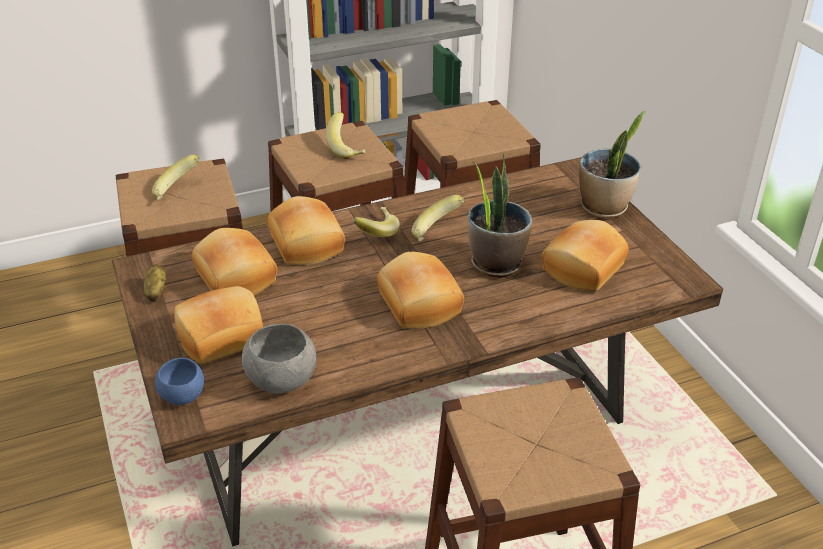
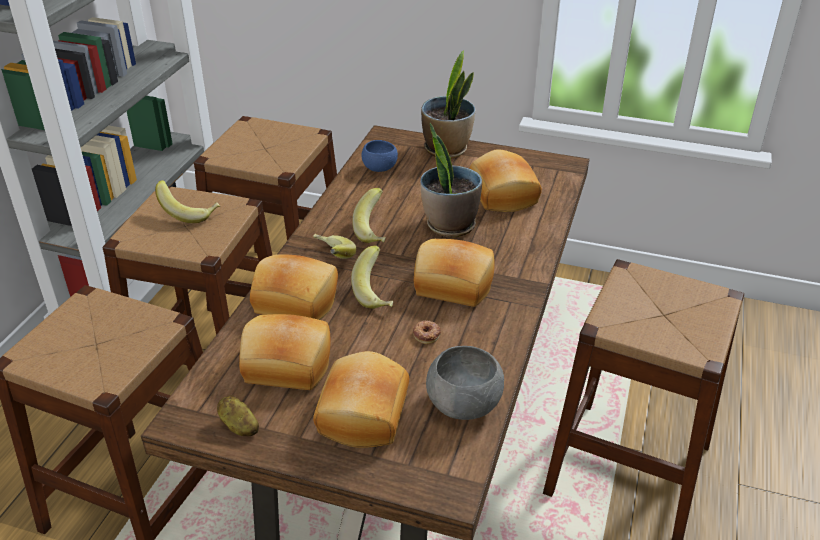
camera: 50 degrees left, 0 degrees up
banana [152,154,200,200] -> banana moved to [351,245,393,309]
blue bowl [155,358,204,405] -> blue bowl moved to [361,140,398,172]
none -> donut [413,321,441,344]

